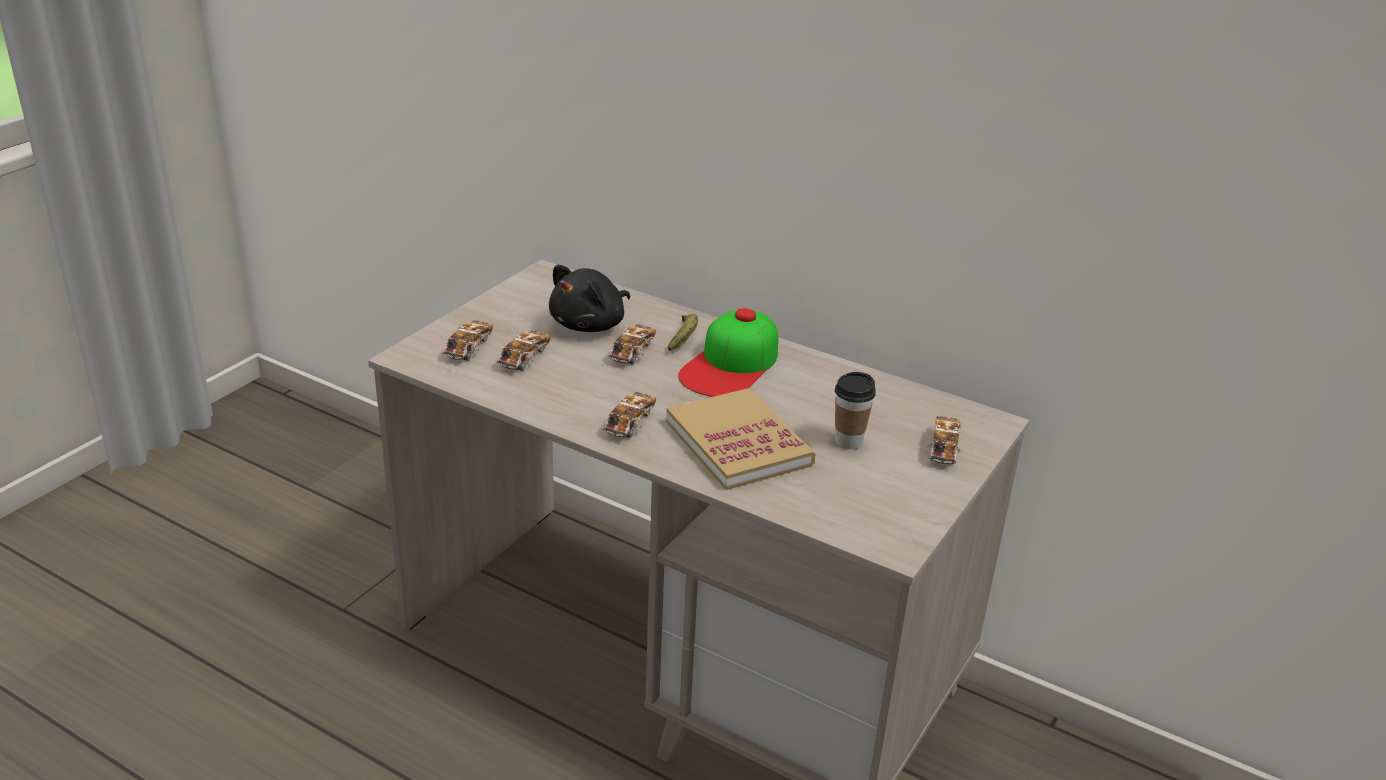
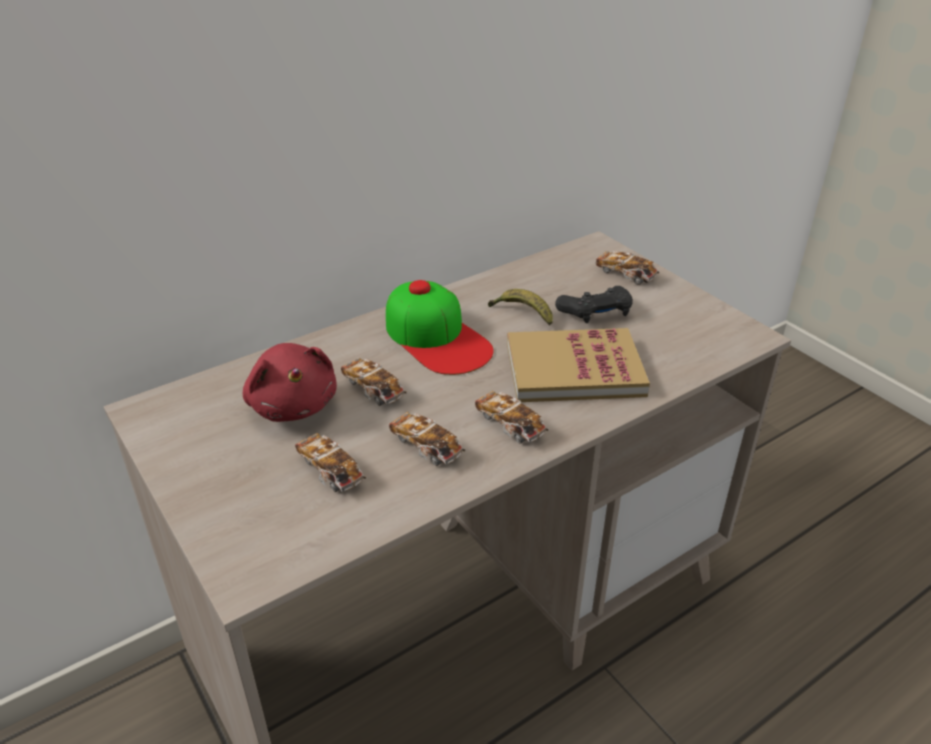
camera: 65 degrees left, 5 degrees up
toy car [442,320,493,361] -> toy car moved to [389,412,466,466]
black plush toy [549,265,630,332] -> red plush toy [243,343,337,422]
banana [668,314,698,351] -> banana moved to [488,289,553,325]
cup [835,372,876,449] -> black game controller [555,286,633,323]

